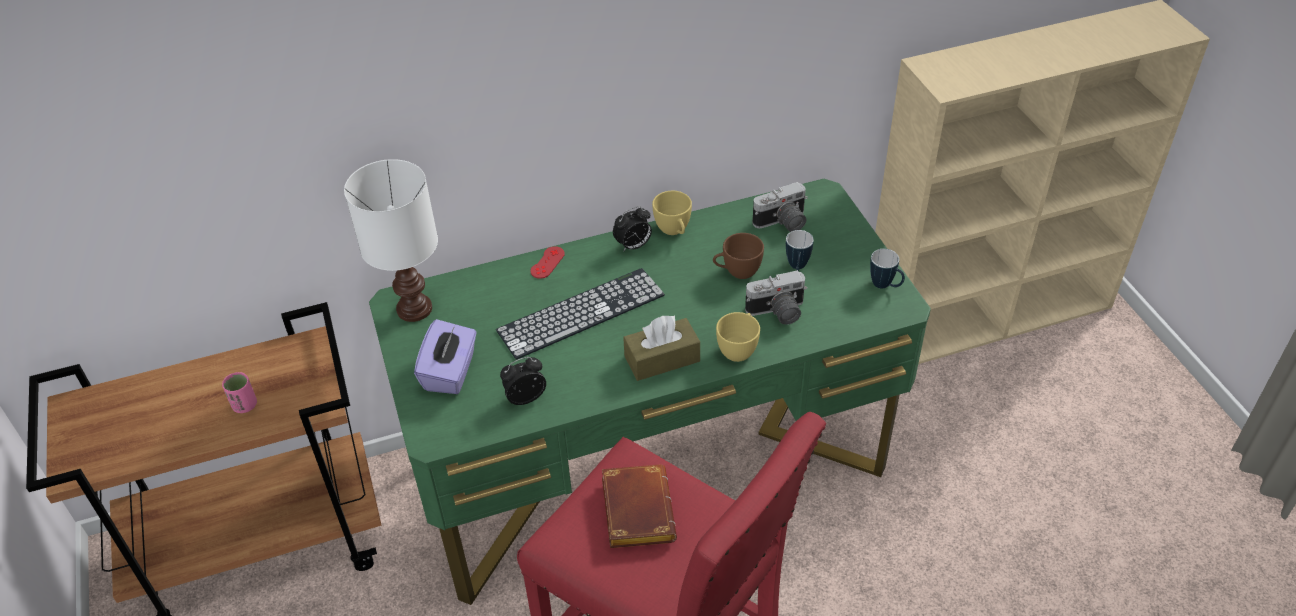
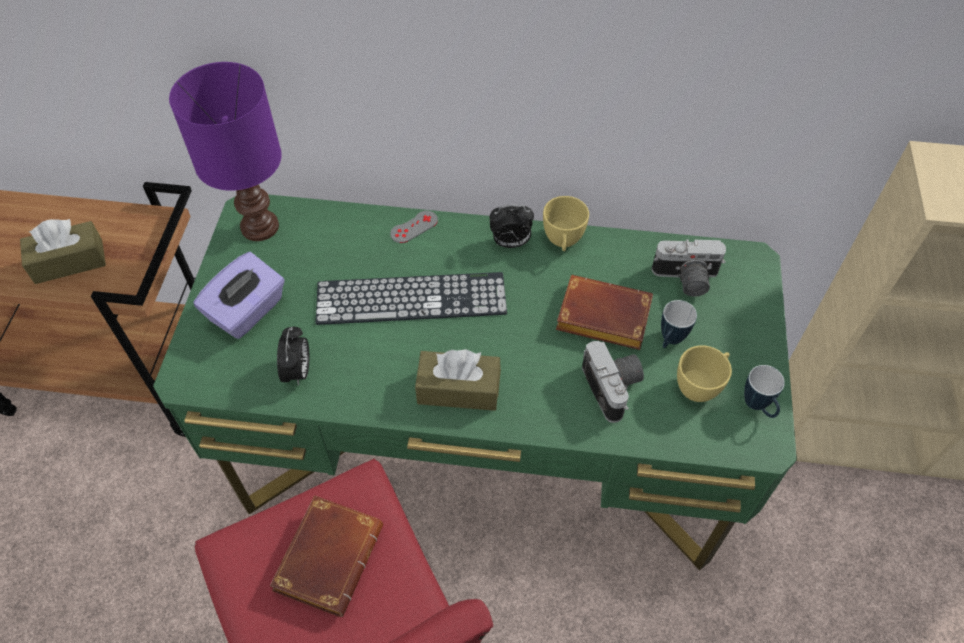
camera: 25 degrees right, 10 degrees up
pink cup [222,372,257,413] -> brown tissue box [20,219,106,284]
white table lamp [344,159,438,322] -> purple table lamp [169,62,282,241]
alarm clock [500,357,546,405] -> alarm clock turned 90 degrees clockwise [277,327,309,386]
red game controller [530,246,565,279] -> grey game controller [390,211,438,243]
brown cup [713,233,764,279] -> brown book [556,275,653,350]
yellow cup [716,312,760,362] -> yellow cup moved to [677,345,732,402]
camera [745,270,807,325] -> camera turned 120 degrees counterclockwise [582,341,644,423]

